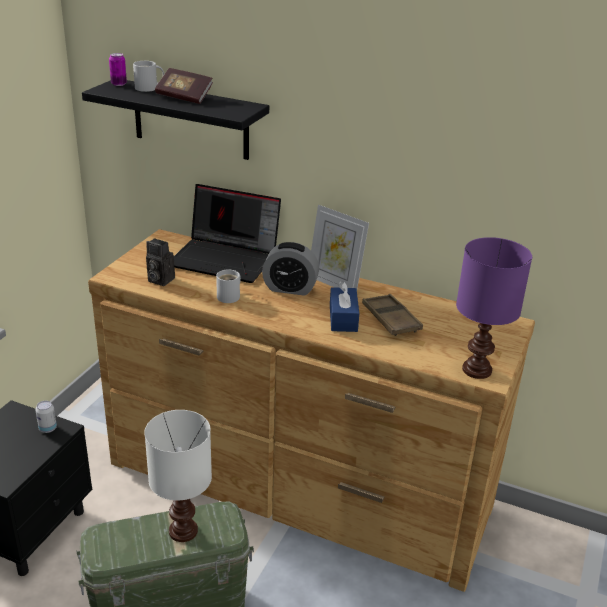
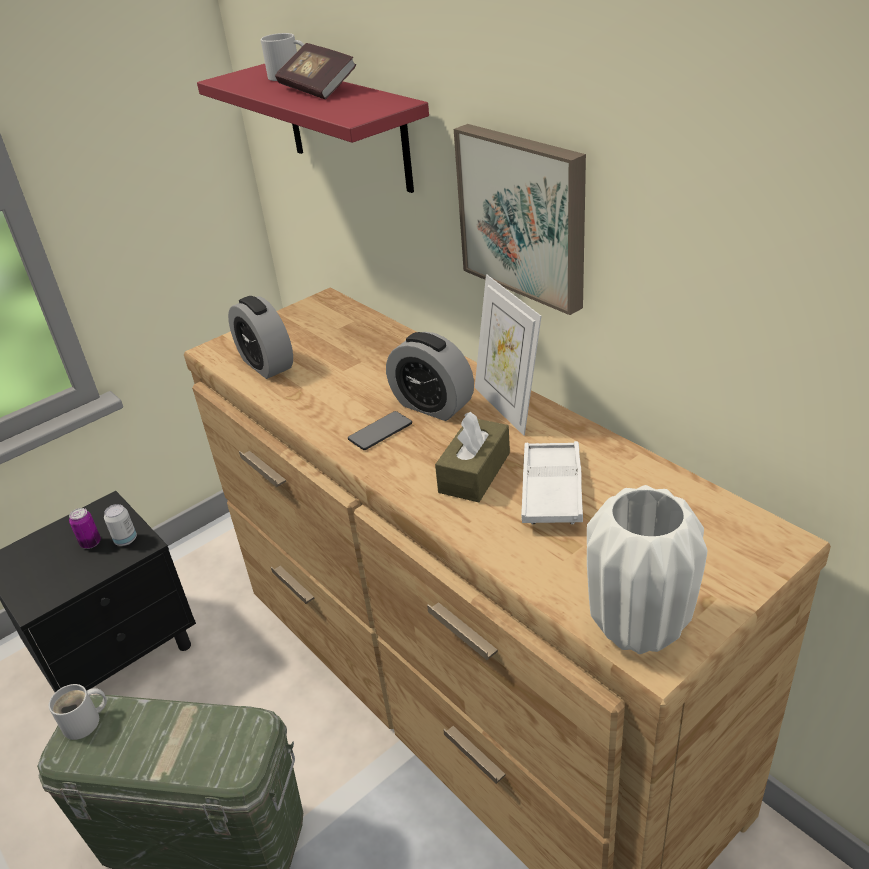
camera: 30 degrees right, 5 degrees up
black shelf [82,80,269,160] -> red shelf [197,64,429,193]
can [109,53,127,86] -> can moved to [69,508,101,549]
white table lamp [144,410,212,542] -> none
camera [146,238,175,286] -> alarm clock [228,296,293,379]
laptop [174,184,281,283] -> none
white mug [216,270,241,303] -> white mug moved to [49,684,107,740]
blue tissue box [330,281,359,332] -> brown tissue box [435,412,510,502]
brown tray [362,294,423,336] -> white tray [521,441,583,524]
purple table lamp [456,237,532,379] -> white vase [587,485,707,654]
none -> phone [348,411,412,450]
none -> picture [454,124,586,315]

